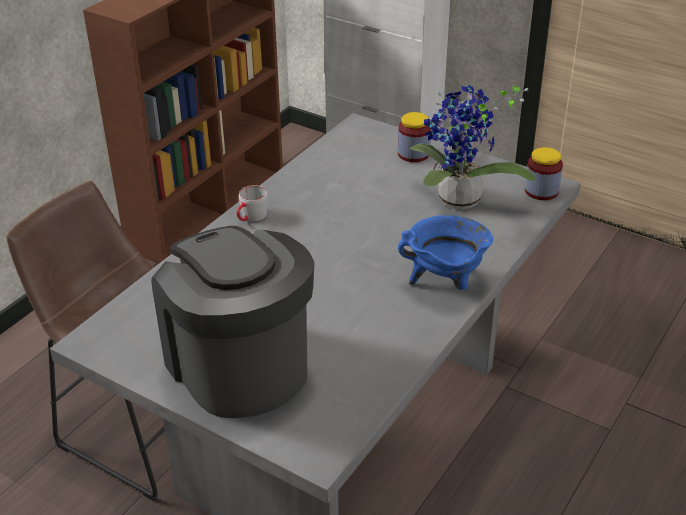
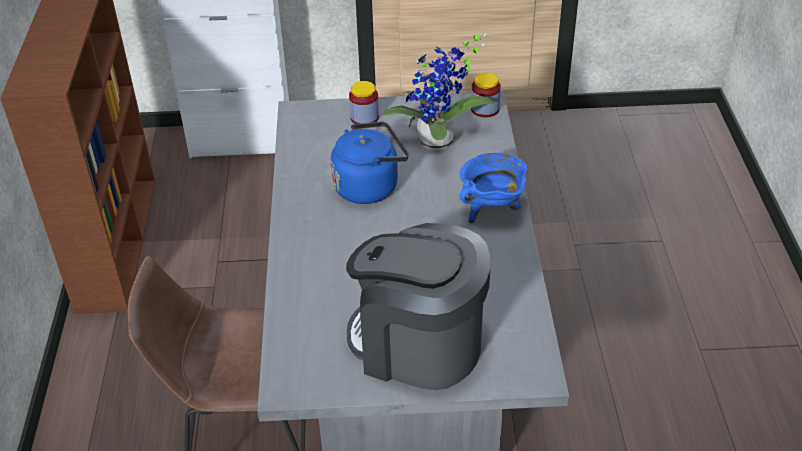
camera: 35 degrees left, 5 degrees up
grey mug [237,185,268,222] -> none
none -> blue kettle [331,121,409,204]

